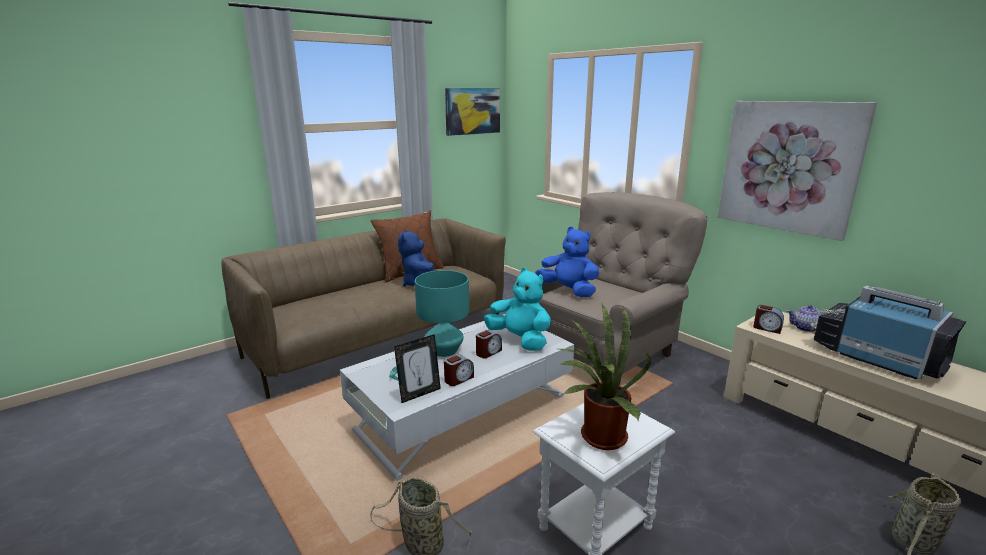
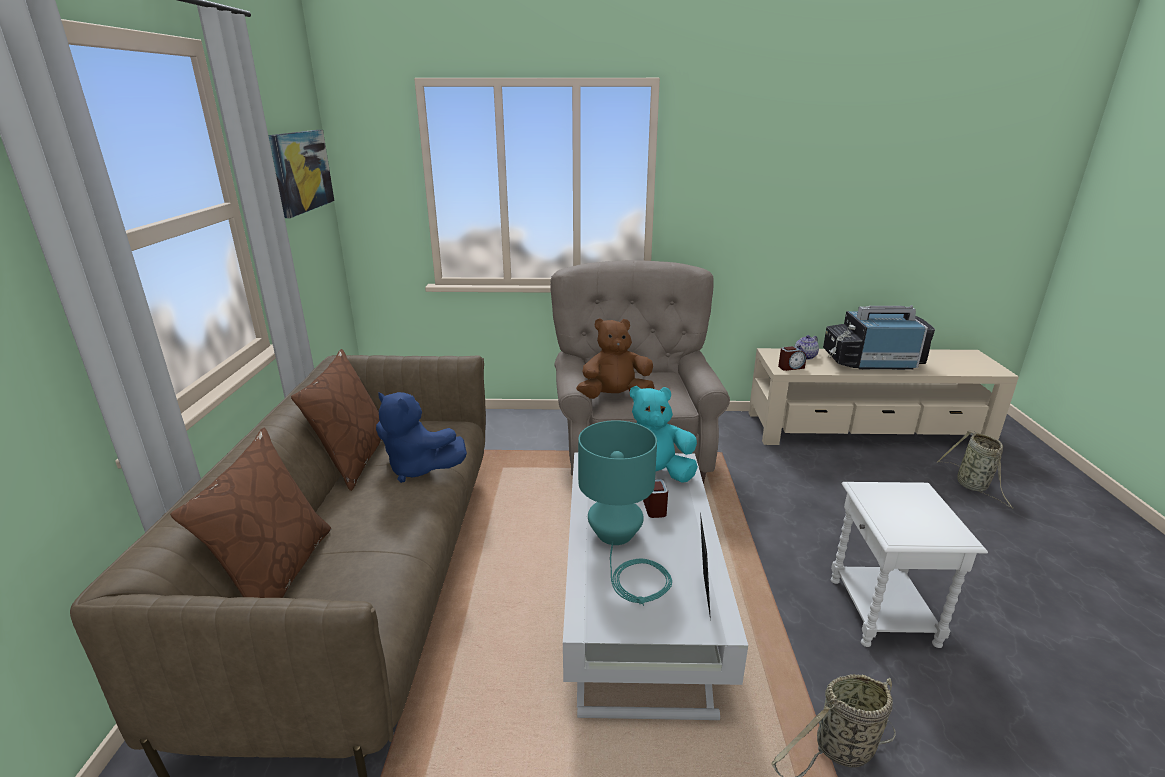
camera: 50 degrees left, 5 degrees up
alarm clock [444,354,474,386] -> none
blue plush toy [535,227,599,297] -> brown plush toy [576,318,655,399]
potted plant [559,304,651,450] -> none
picture [718,101,877,241] -> none
none -> brown pillow [170,428,331,598]

